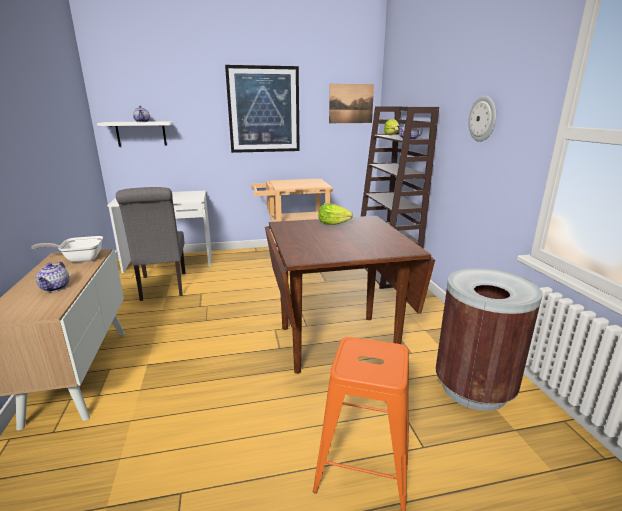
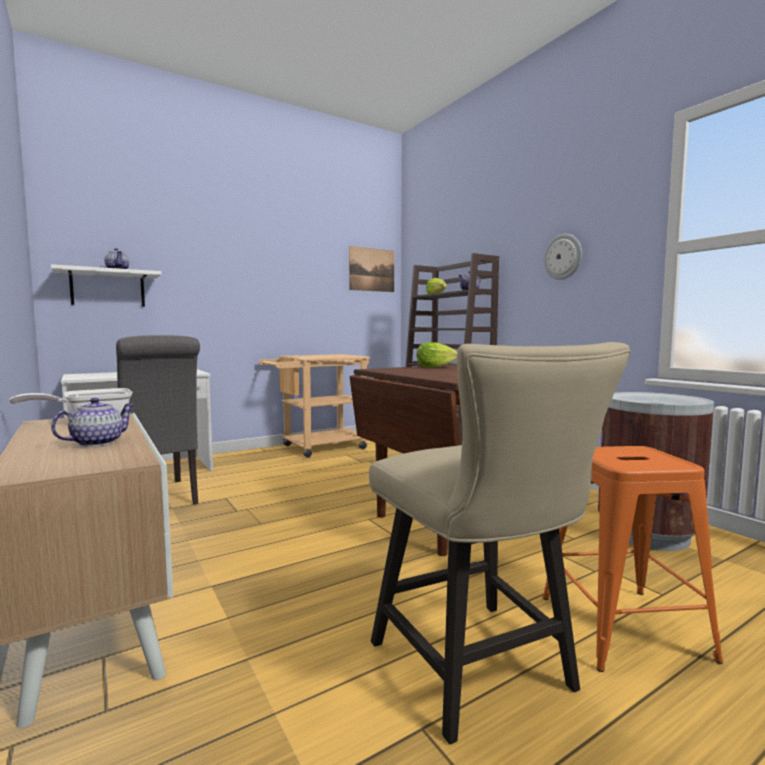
camera: 20 degrees left, 15 degrees down
teapot [36,261,69,292] -> teapot turned 120 degrees counterclockwise [51,398,135,446]
picture [225,65,300,153] -> none
none -> beige chair [369,342,631,744]

